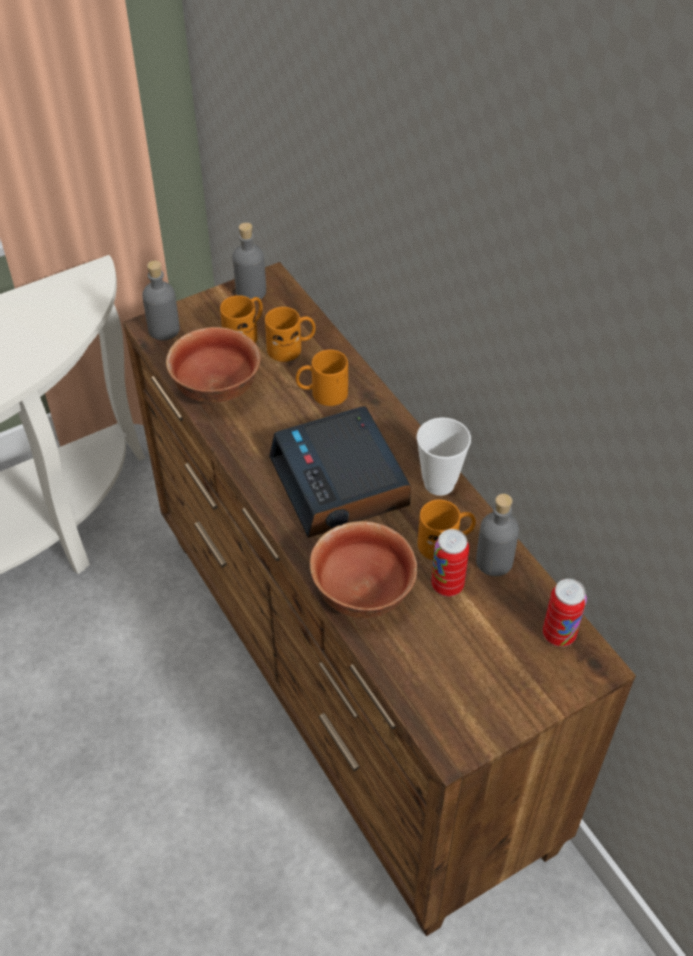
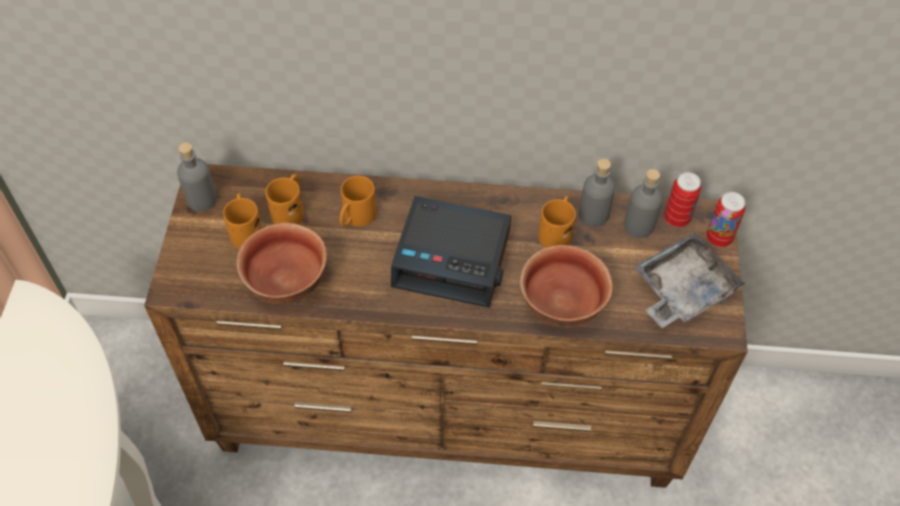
camera: 55 degrees left, 5 degrees up
grey bottle [142,261,180,340] -> grey bottle moved to [624,169,663,238]
cup [416,417,471,496] -> none
can [431,529,469,597] -> can moved to [706,192,746,247]
none -> grey tray [634,232,746,328]

